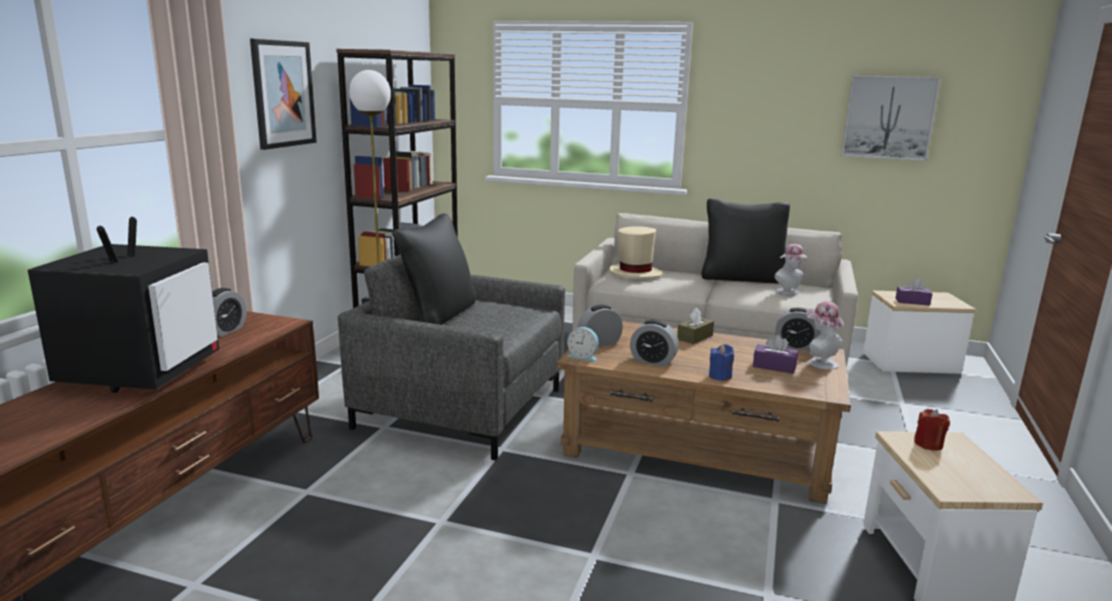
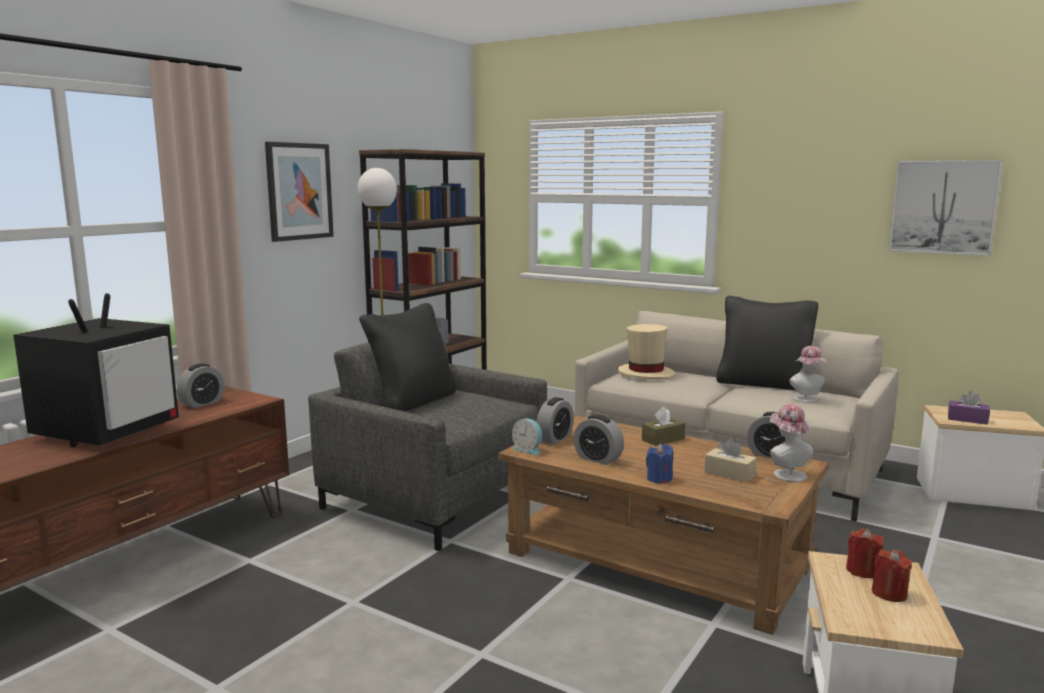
camera: 15 degrees right, 5 degrees down
alarm clock [577,304,623,347] -> alarm clock turned 135 degrees clockwise [537,397,574,444]
purple tissue box [753,335,798,374] -> beige tissue box [704,438,757,483]
none -> red candle [872,550,912,602]

